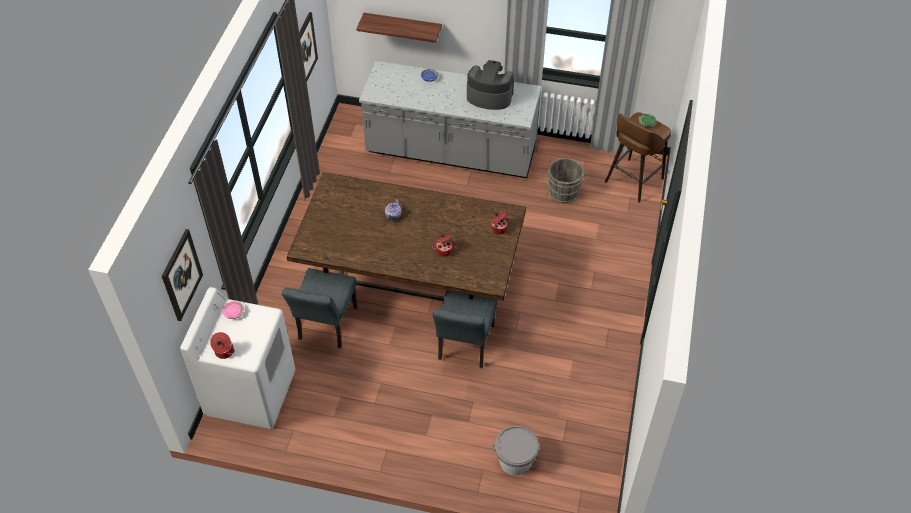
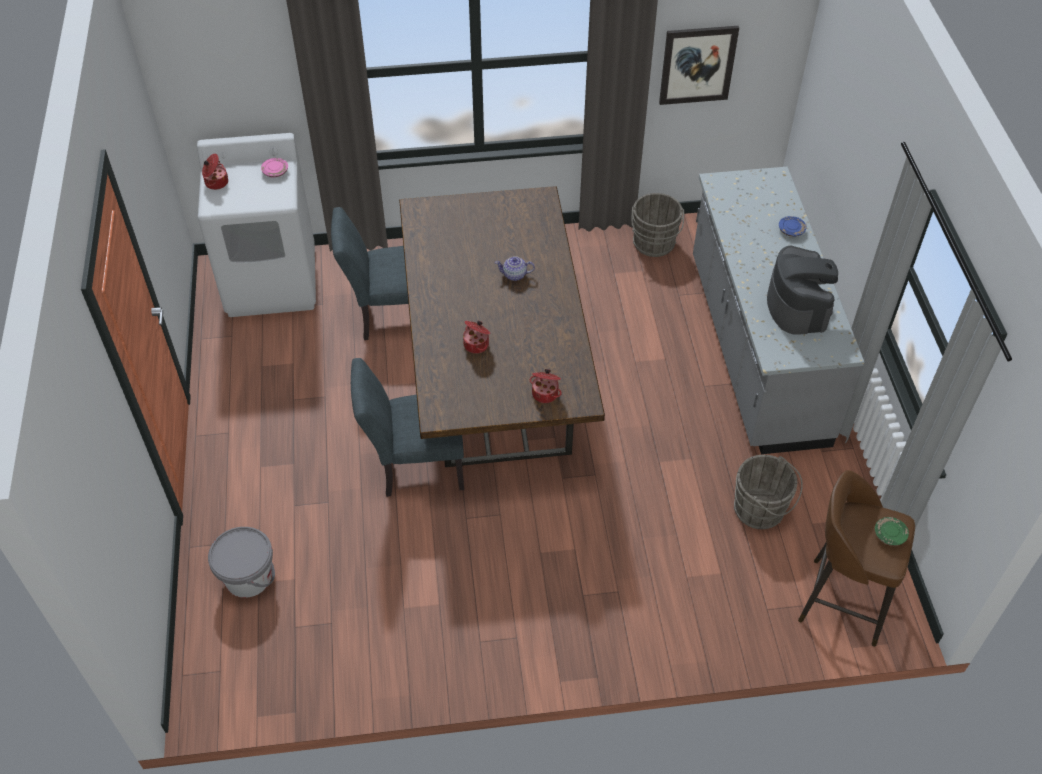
camera: 70 degrees right, 0 degrees up
picture [162,229,203,321] -> none
shelf [356,13,442,43] -> none
none -> grey bucket [631,193,684,257]

